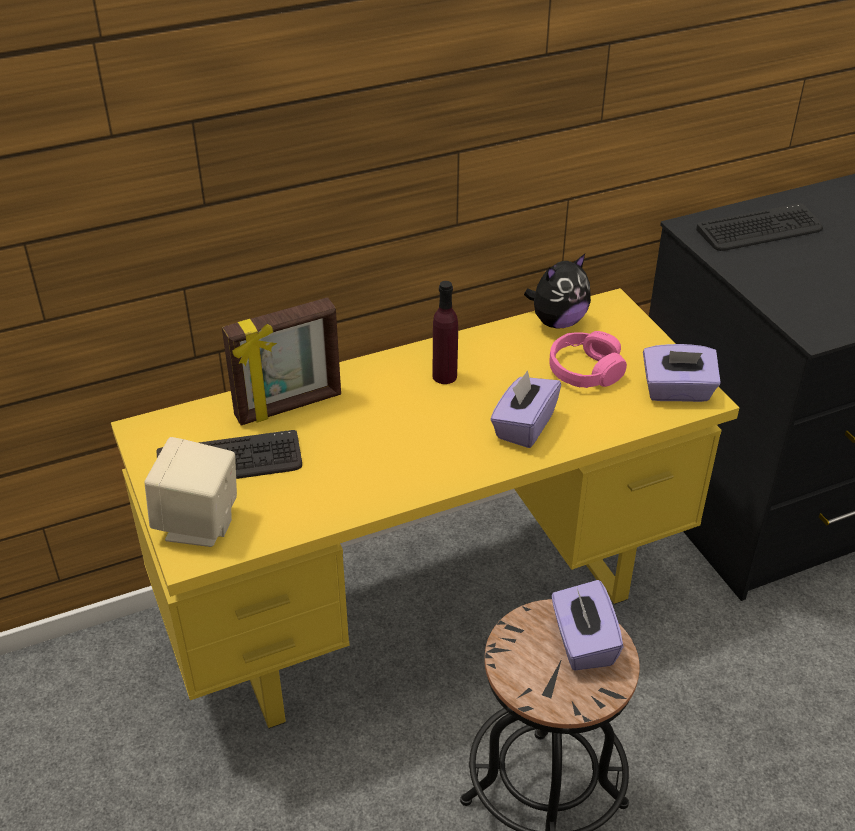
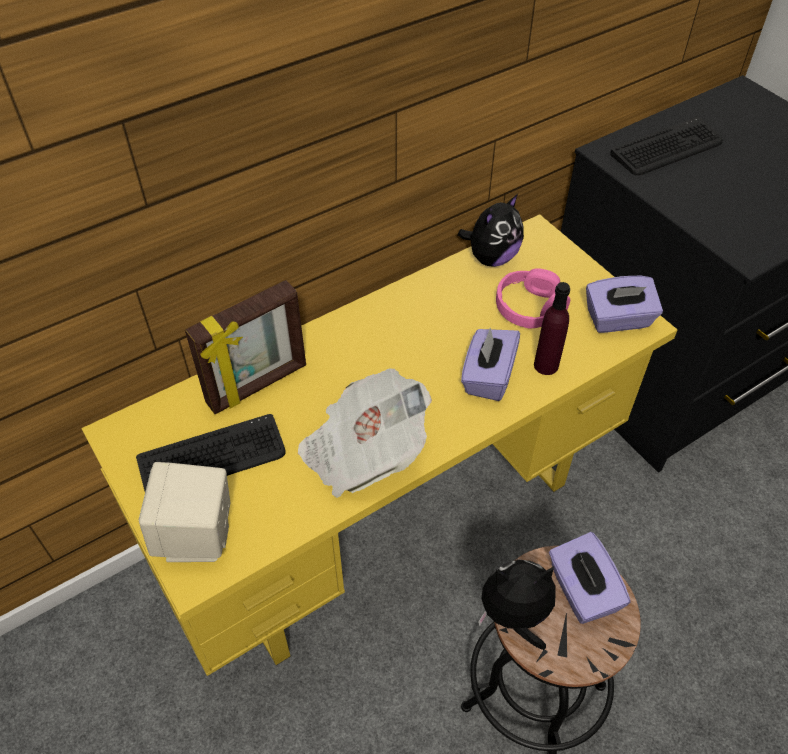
camera: 10 degrees left, 10 degrees up
purple bottle [432,281,458,384] -> purple bottle moved to [534,282,570,375]
none -> newspaper [298,369,432,498]
none -> plush toy [478,560,556,650]

